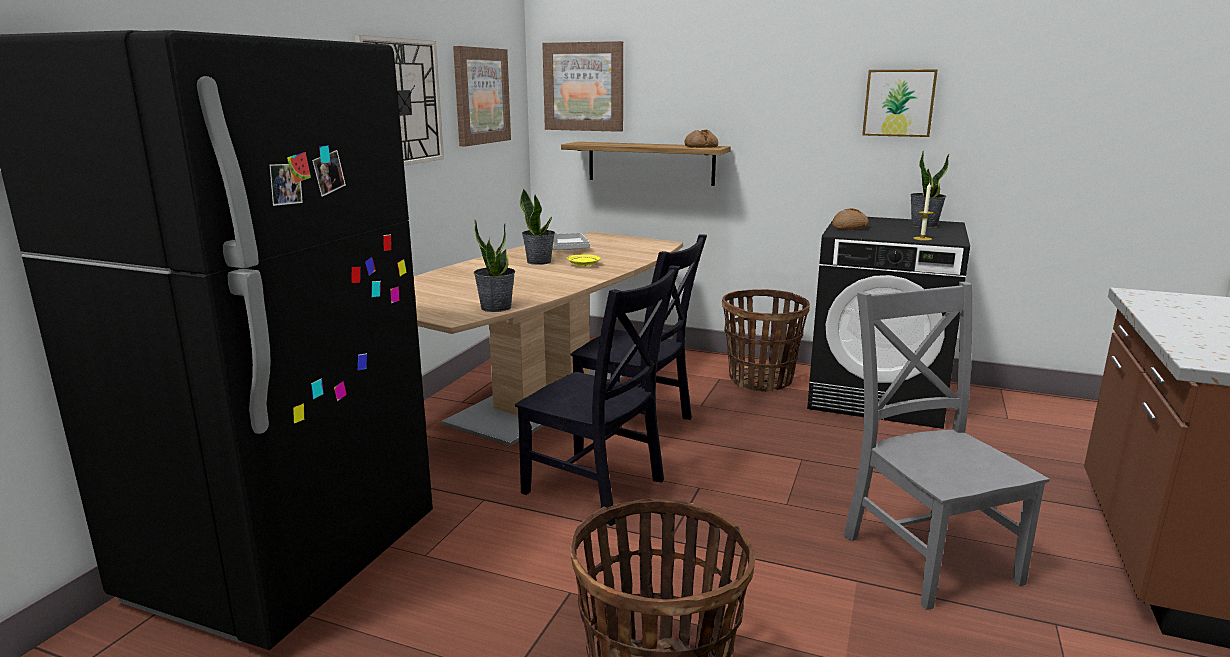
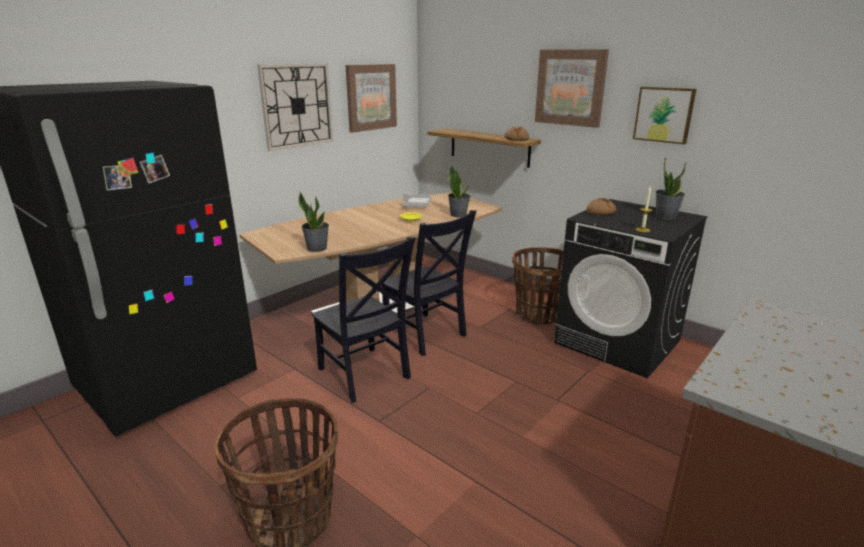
camera: 20 degrees right, 5 degrees up
potted plant [520,188,555,265] -> potted plant moved to [448,165,470,217]
picture [542,41,623,132] -> picture moved to [535,49,609,128]
grey chair [843,282,1050,610] -> none

